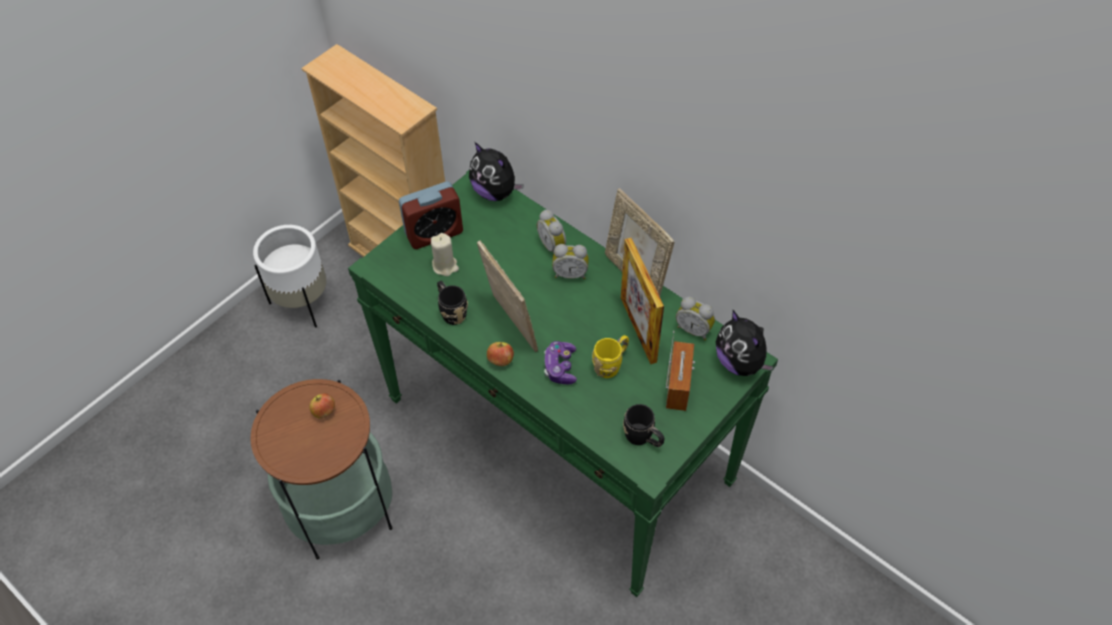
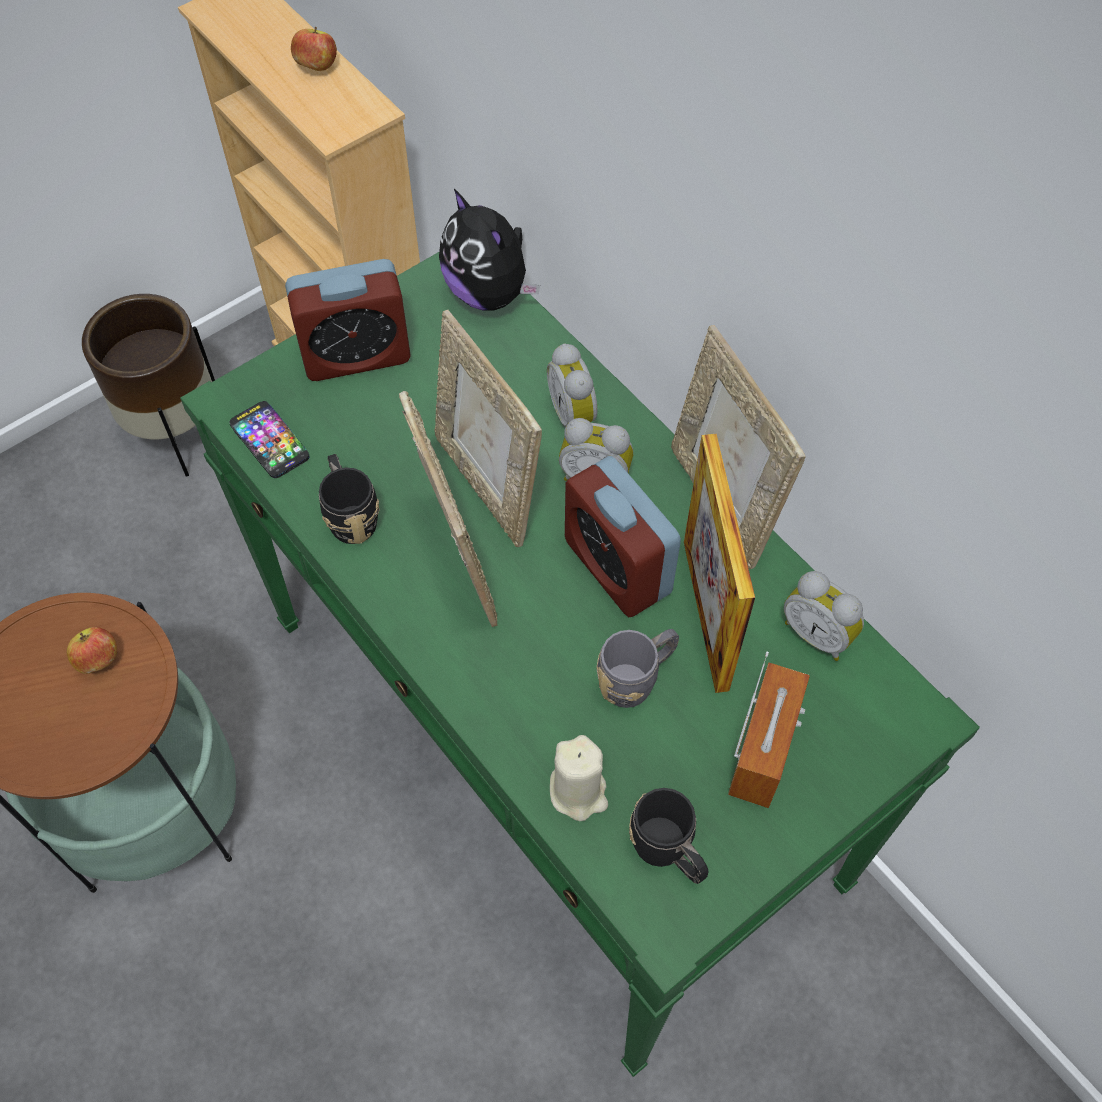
camera: 10 degrees right, 5 degrees up
white planter [253,225,326,328] -> brown planter [82,294,215,477]
beige candle [431,233,459,276] -> beige candle moved to [550,735,608,821]
apple [487,342,514,366] -> apple moved to [291,27,337,71]
game controller [544,341,577,384] -> none
yellow mug [592,335,629,378] -> grey mug [596,629,679,708]
plush toy [716,310,774,376] -> none
none -> phone [229,401,309,478]
none -> picture frame [435,310,542,547]
none -> alarm clock [565,456,681,617]

